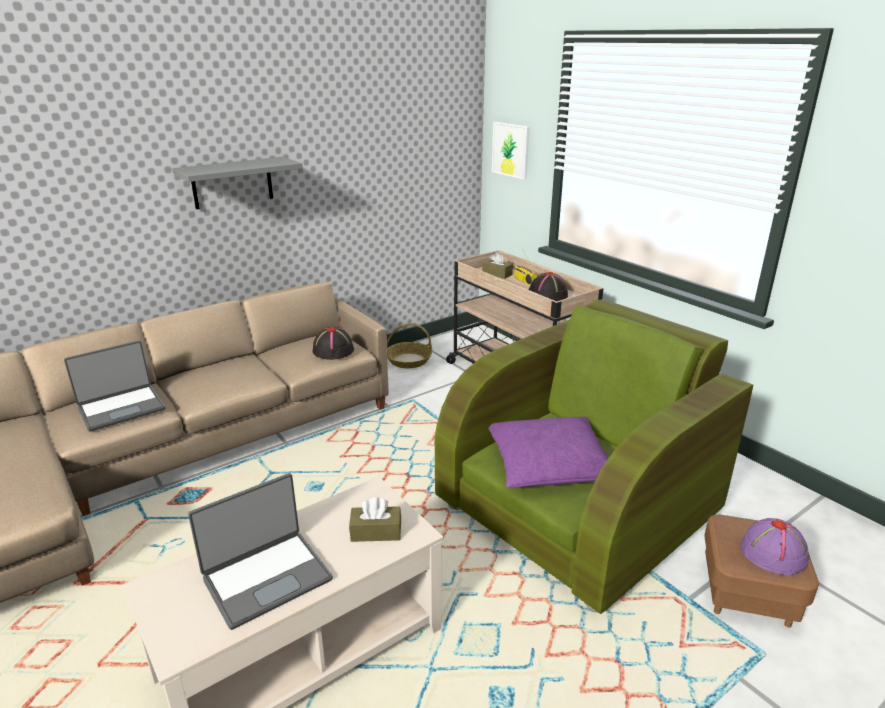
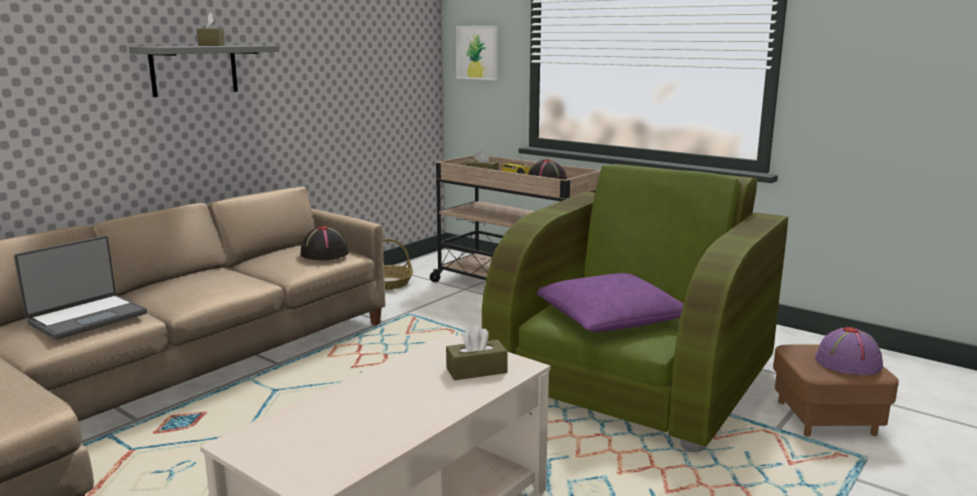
camera: 15 degrees left, 10 degrees down
laptop [188,473,333,630] -> none
none -> brown tissue box [197,13,225,46]

